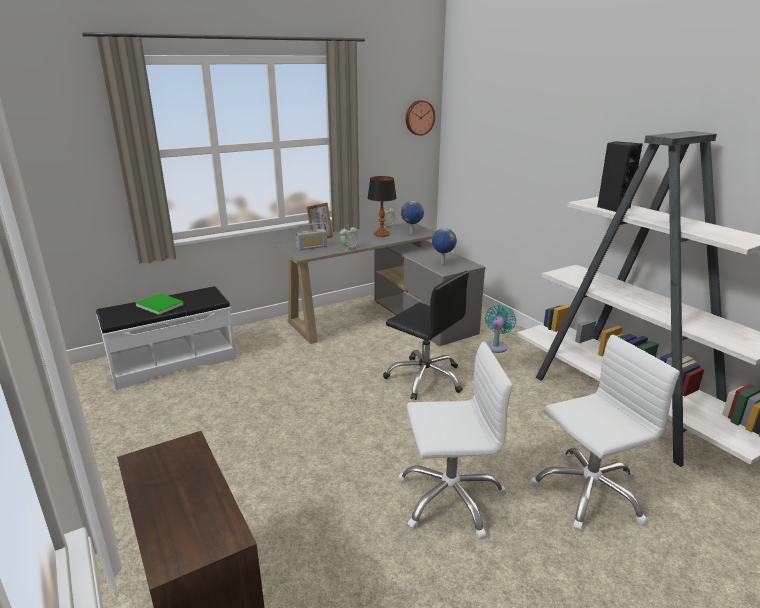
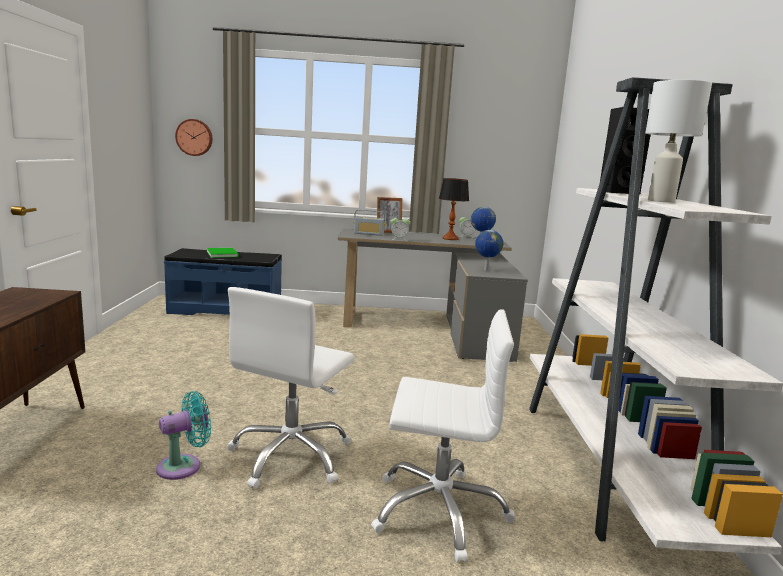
camera: 30 degrees right, 10 degrees down
white bench [96,286,236,390] -> blue bench [164,248,282,315]
black office chair [383,271,469,400] -> none
white office chair [397,342,513,539] -> white office chair turned 90 degrees clockwise [227,287,354,489]
wall clock [406,100,435,136] -> wall clock moved to [175,119,212,156]
turquoise fan [485,305,516,353] -> turquoise fan moved to [156,391,211,480]
none -> white table lamp [645,80,712,203]

